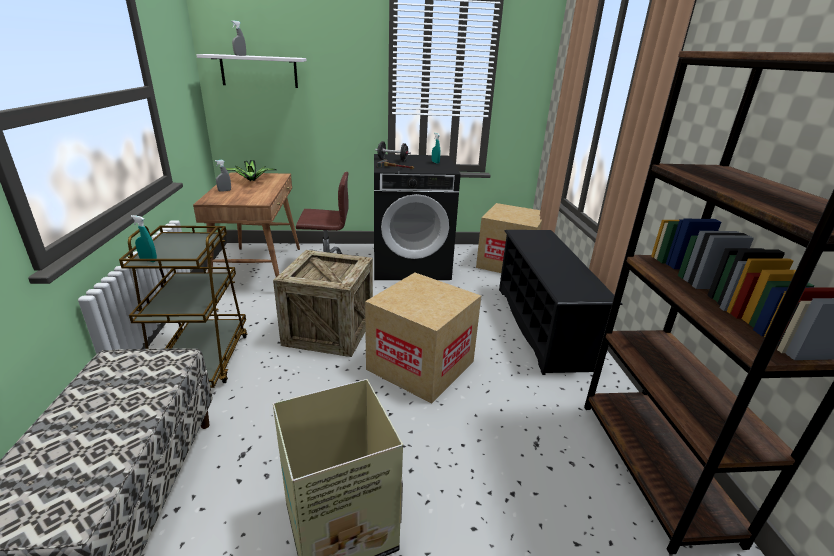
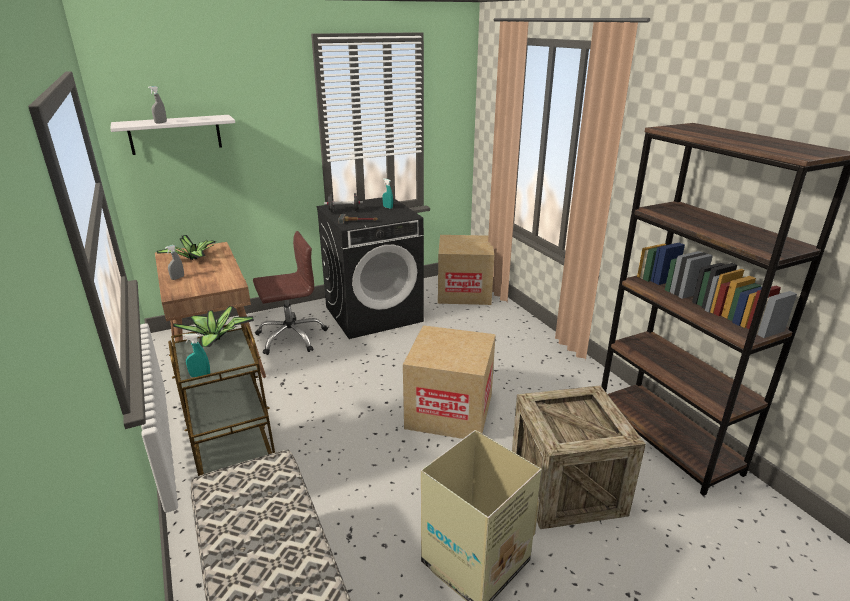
camera: 20 degrees left, 0 degrees up
crate [273,250,373,357] -> crate moved to [512,385,646,529]
black shoe rack [499,230,623,375] -> none
none -> potted plant [173,306,254,347]

